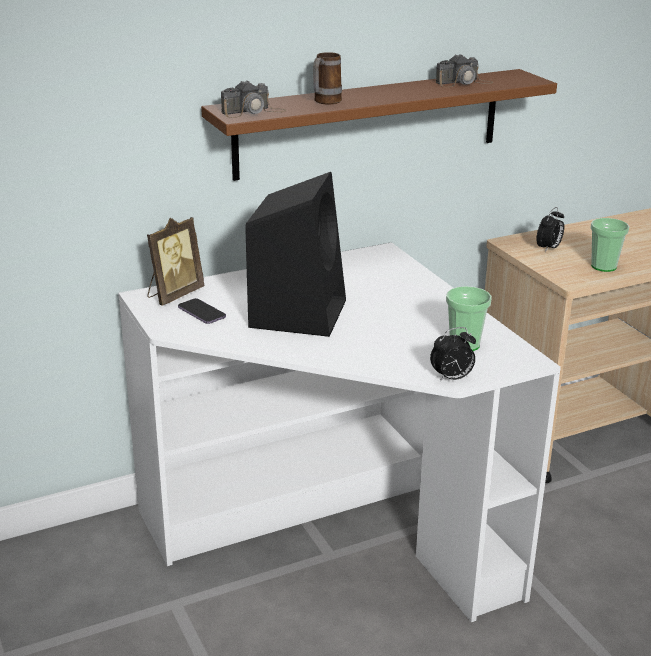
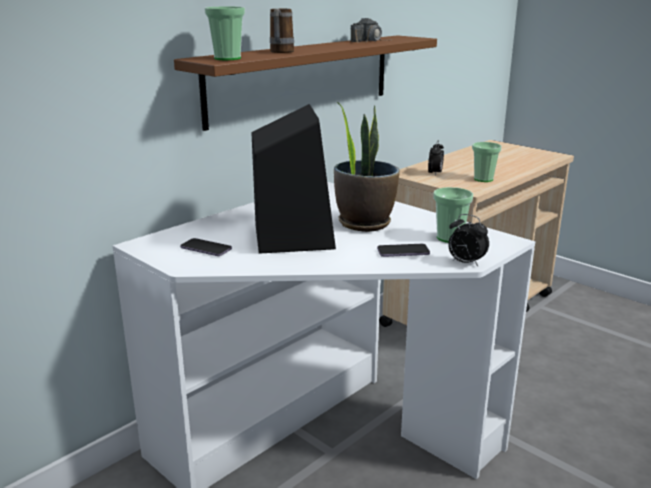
camera: 20 degrees left, 5 degrees down
picture frame [147,217,204,306] -> none
camera [221,80,286,118] -> cup [204,6,245,60]
alarm clock [430,327,476,382] -> alarm clock turned 75 degrees clockwise [448,214,489,266]
none -> potted plant [334,102,400,232]
none -> phone [377,244,430,257]

